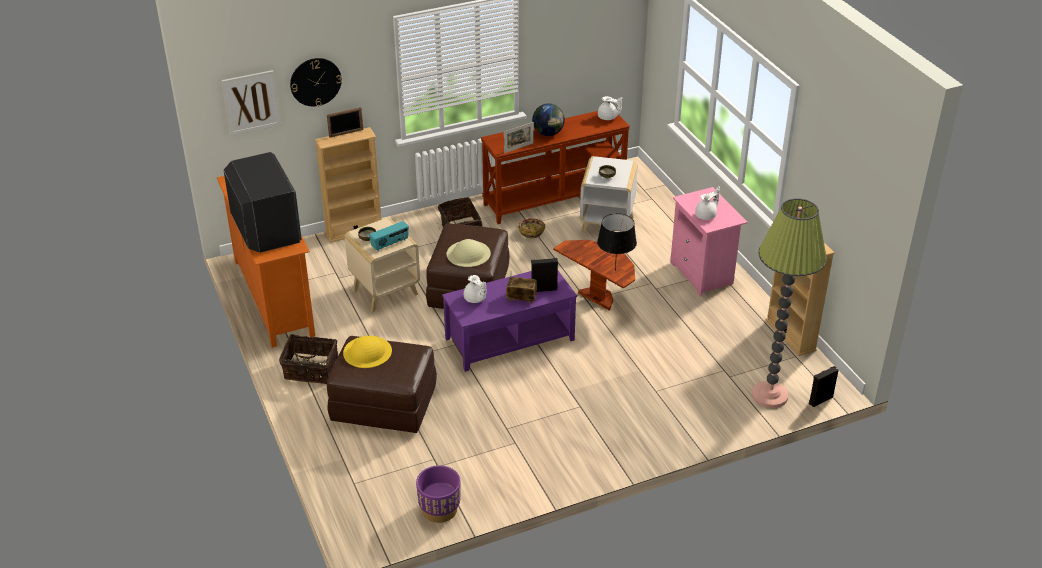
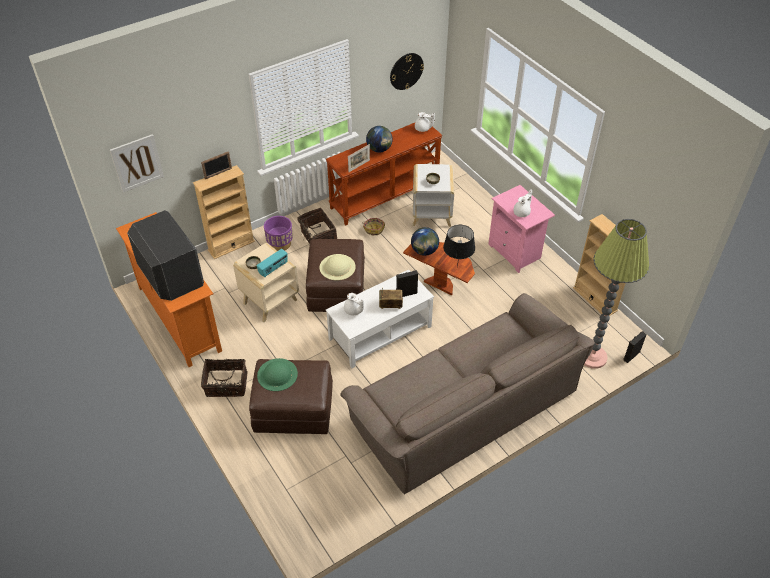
camera: 10 degrees left, 10 degrees up
wall clock [290,58,342,106] -> wall clock moved to [390,53,424,90]
yellow hat [343,336,392,368] -> green hat [257,358,298,391]
purple planter [416,465,461,523] -> purple planter moved to [264,216,293,251]
purple coffee table [442,271,577,372] -> white coffee table [326,269,434,368]
none -> brown sofa [340,293,595,494]
none -> globe [411,227,439,256]

